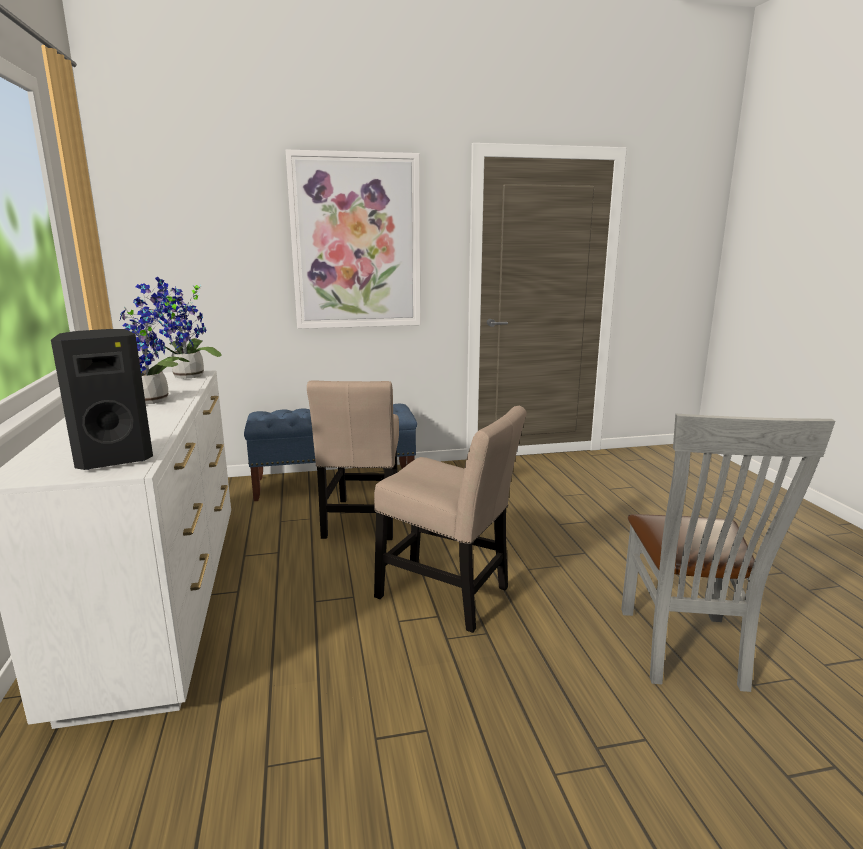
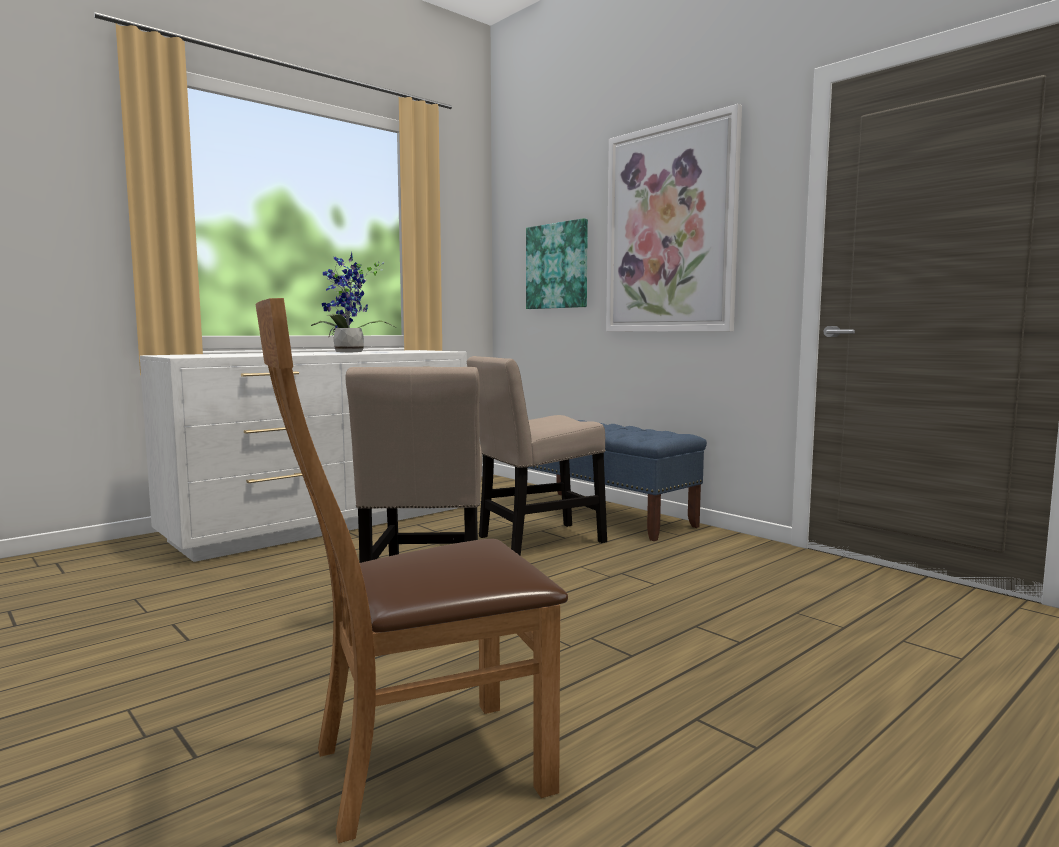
camera: 60 degrees right, 10 degrees down
black speaker [51,329,153,470] -> none
potted plant [133,277,222,379] -> none
grey chair [621,414,835,692] -> brown chair [256,298,568,843]
none -> picture [526,218,588,309]

